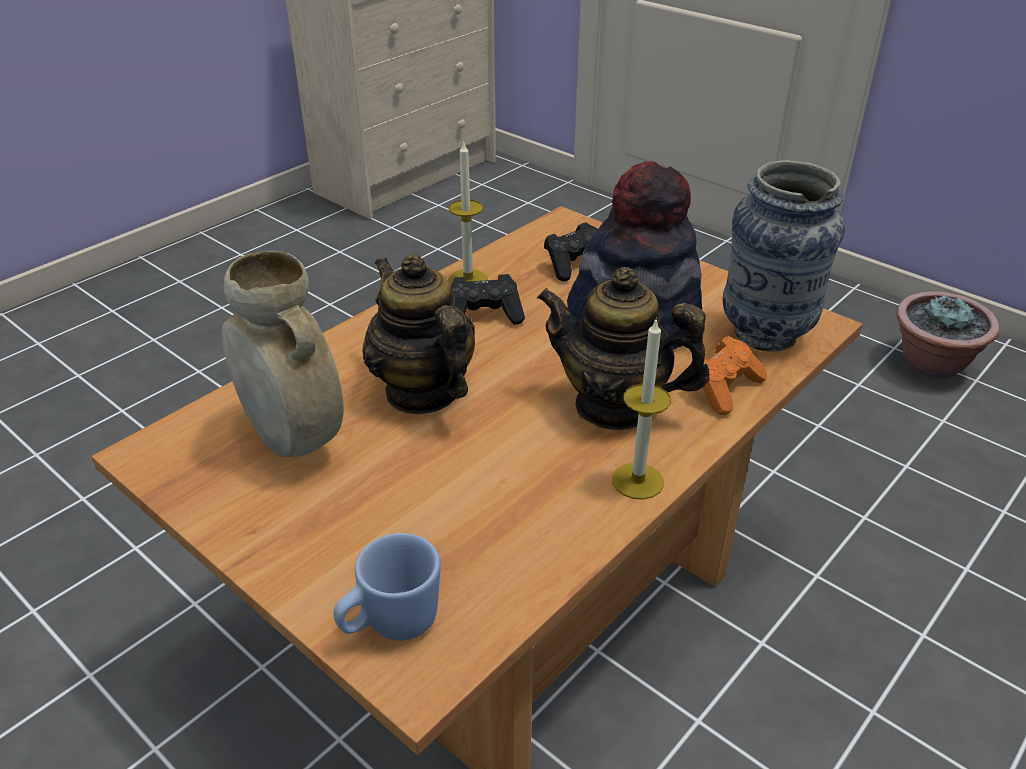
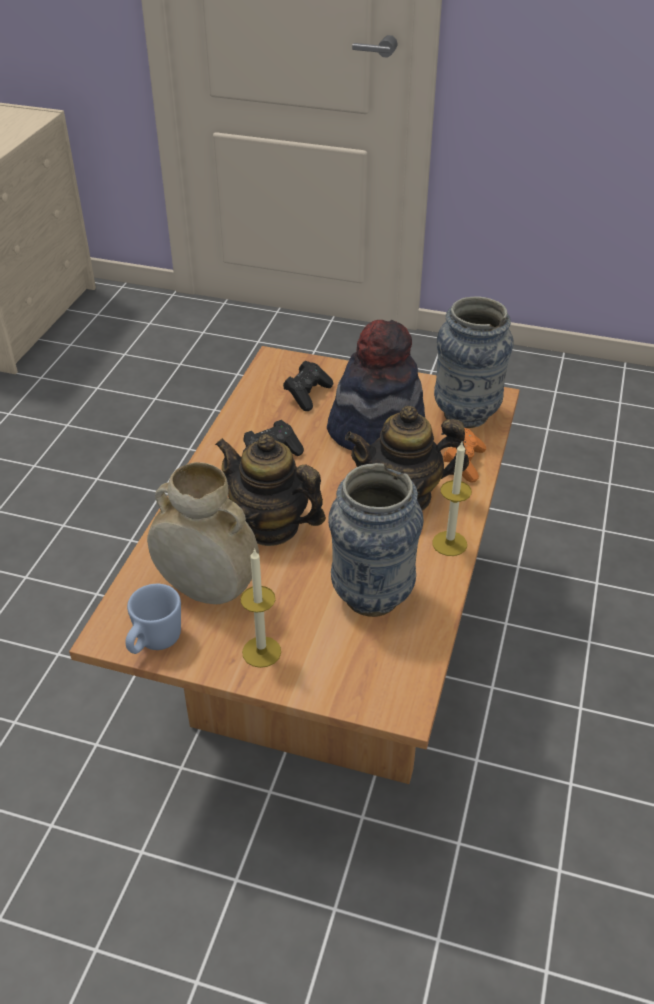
camera: 25 degrees left, 5 degrees up
blue mug [333,533,441,641] -> blue mug moved to [125,584,181,654]
candle [449,140,488,284] -> candle moved to [240,548,281,668]
potted plant [896,291,1000,379] -> none
none -> vase [328,463,424,617]

